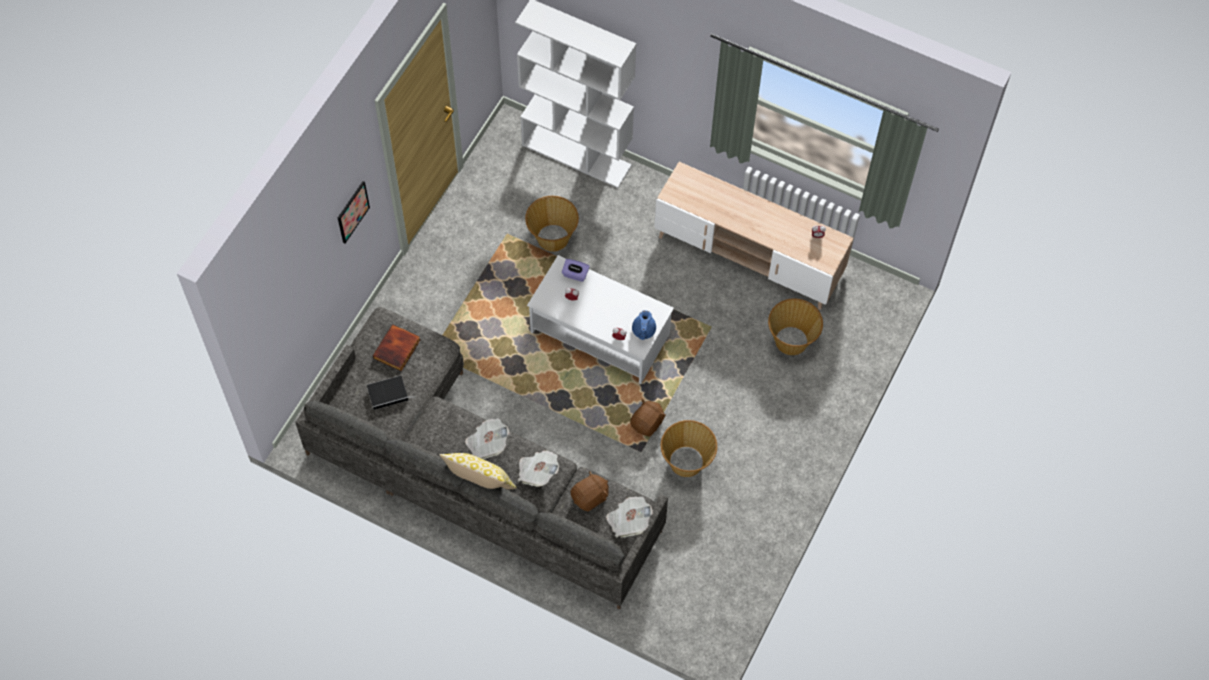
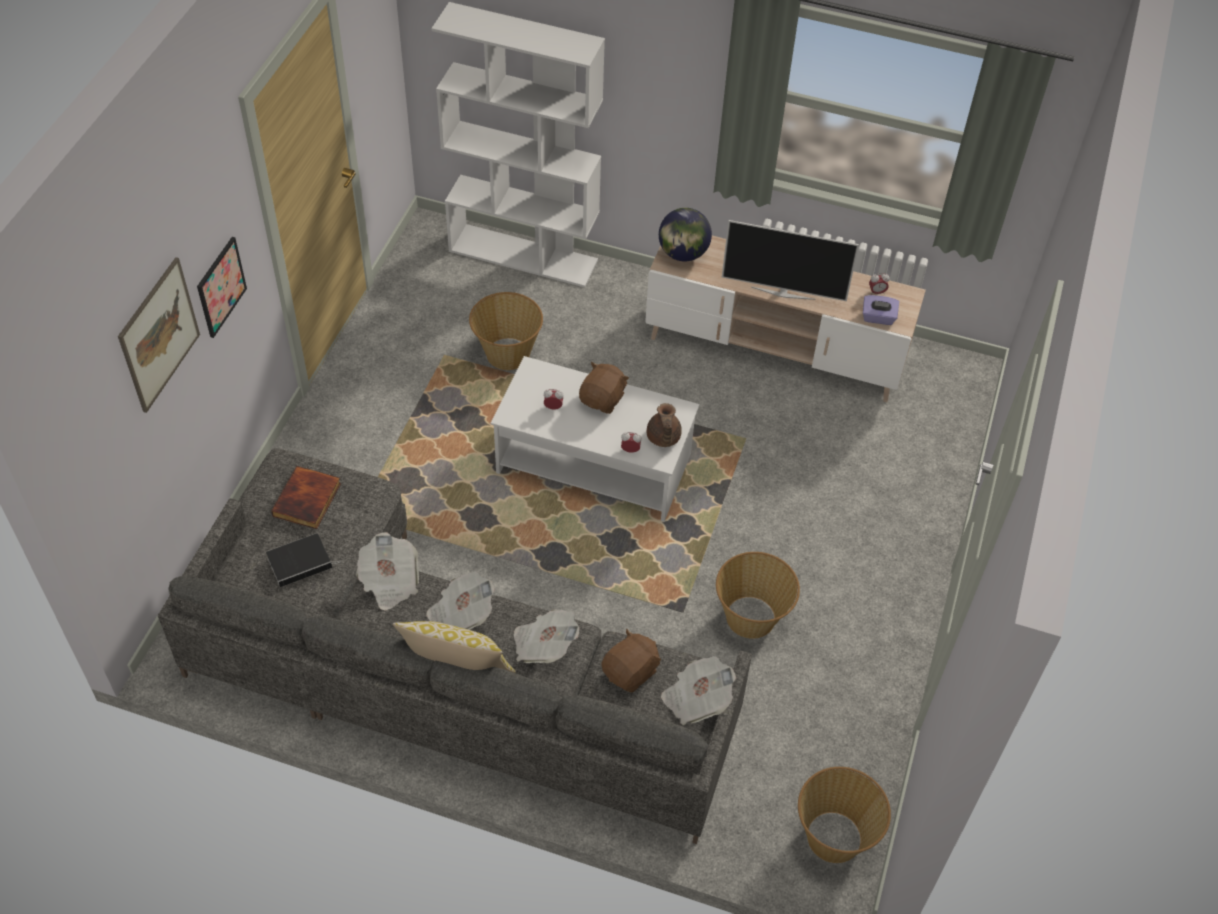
camera: 10 degrees left, 10 degrees down
purple tissue box [562,259,590,282] -> purple tissue box moved to [863,295,899,325]
brown plush toy [630,399,666,437] -> brown plush toy moved to [579,362,629,414]
blue teapot [632,310,656,340] -> brown teapot [647,403,682,447]
basket [768,299,823,355] -> basket moved to [798,767,891,863]
none -> picture [118,257,200,413]
none -> newspaper [356,532,419,611]
none -> globe [659,208,712,261]
none -> television [722,220,859,301]

